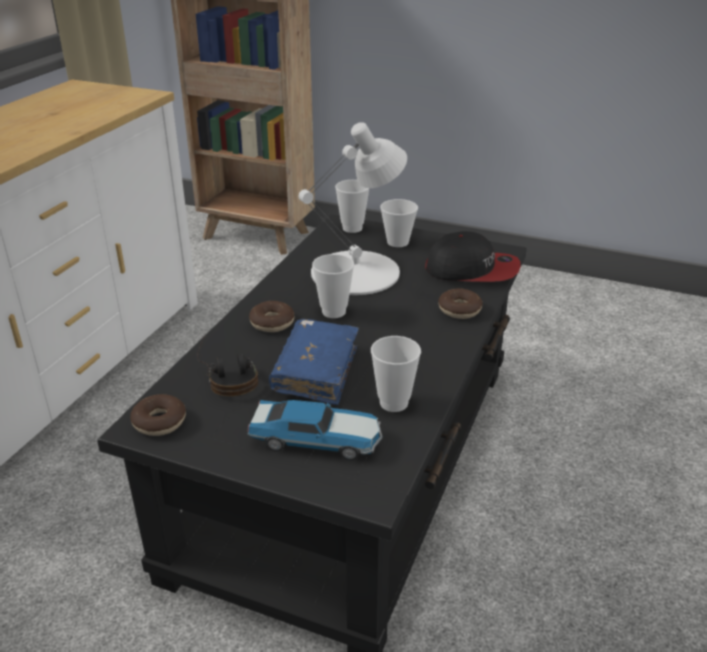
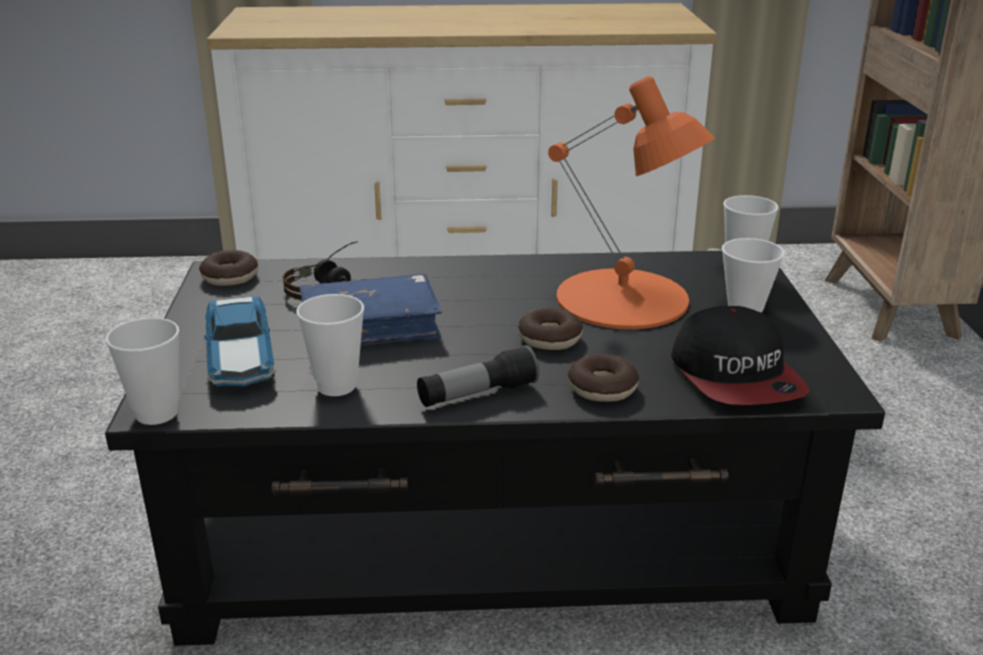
camera: 65 degrees right, 5 degrees down
donut [249,301,294,332] -> donut moved to [518,307,583,350]
white table lamp [298,122,407,295] -> orange table lamp [548,76,715,329]
cup [312,254,354,318] -> cup moved to [105,317,180,425]
none -> flashlight [417,345,539,407]

